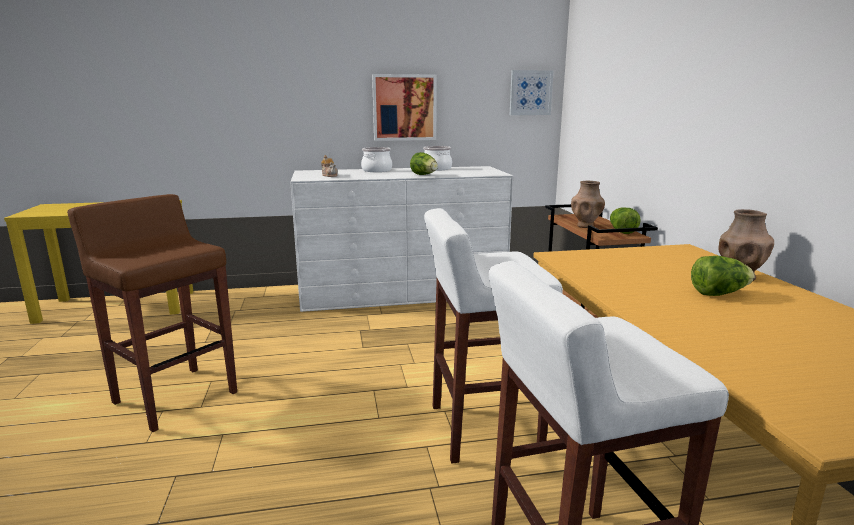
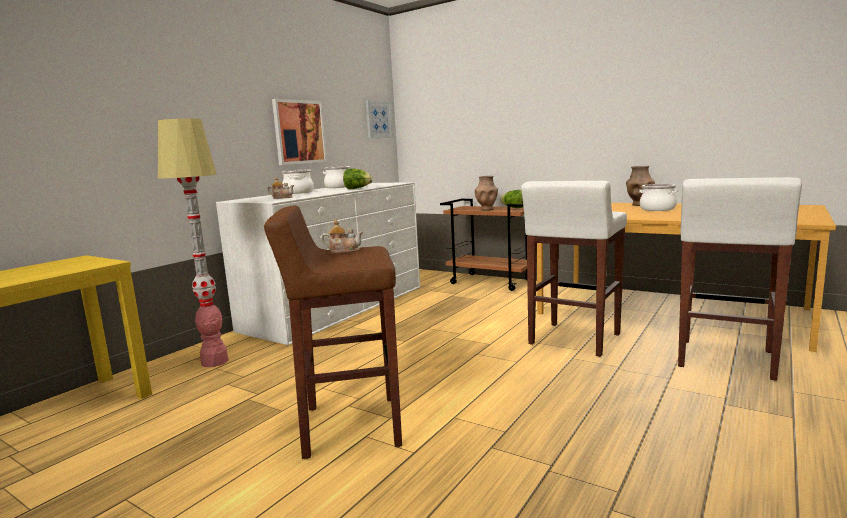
camera: 45 degrees left, 5 degrees down
lettuce [691,256,754,296] -> cooking pot [639,184,678,211]
none -> floor lamp [158,118,228,367]
none -> teapot [321,220,363,253]

